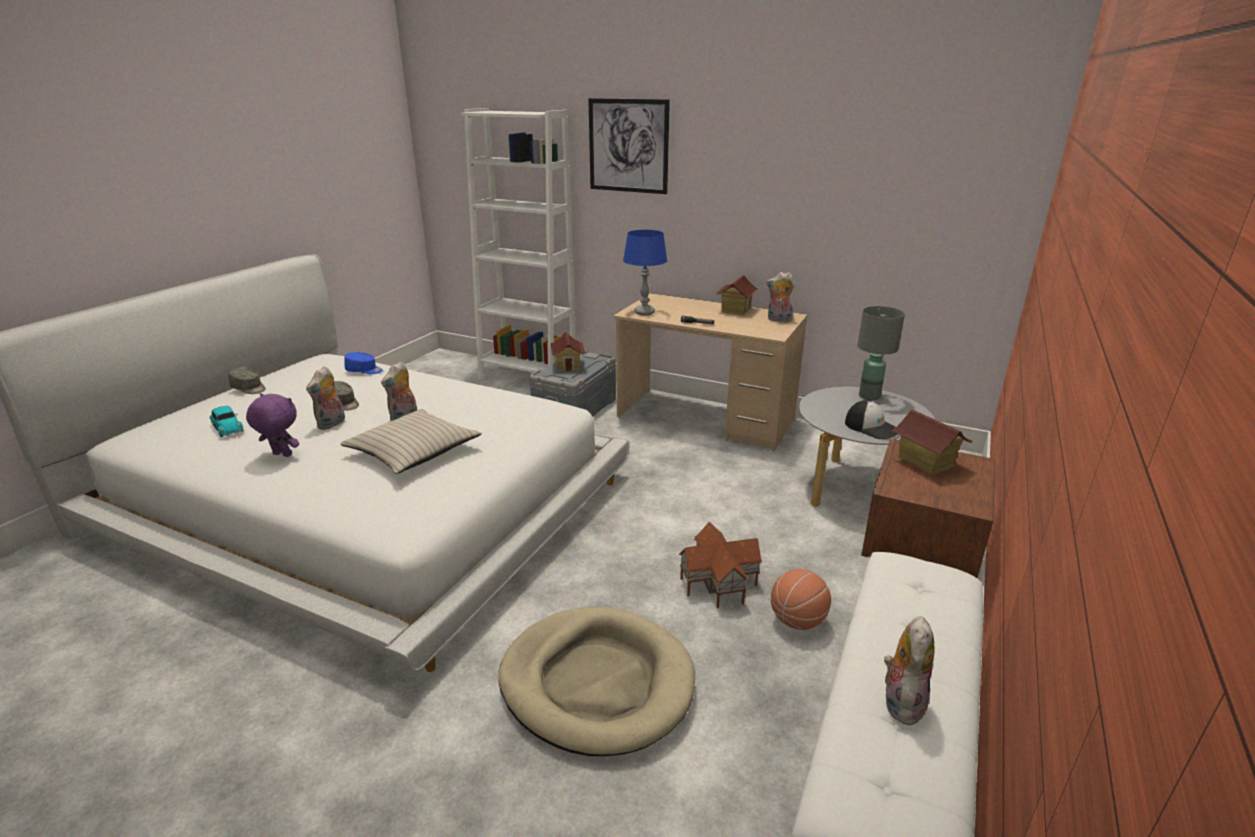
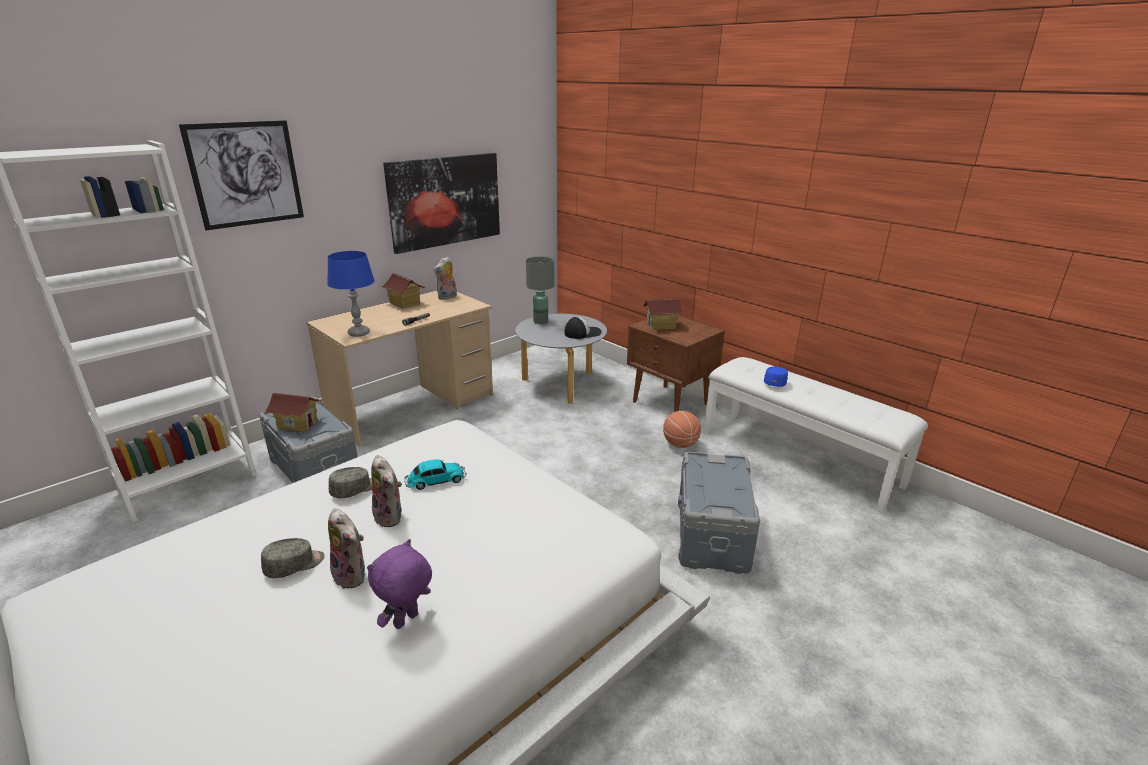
camera: 70 degrees left, 0 degrees up
toy car [209,406,243,437] -> toy car moved to [404,459,467,490]
grey cap [229,367,266,394] -> grey cap moved to [329,467,372,499]
beige pillow [340,409,482,474] -> none
blue cap [344,352,383,374] -> blue cap moved to [764,367,788,387]
beige dog bed [498,607,695,756] -> grey storage box [678,451,760,574]
toy house [679,522,762,608] -> none
plush toy [884,616,935,725] -> none
none -> picture [383,153,500,254]

